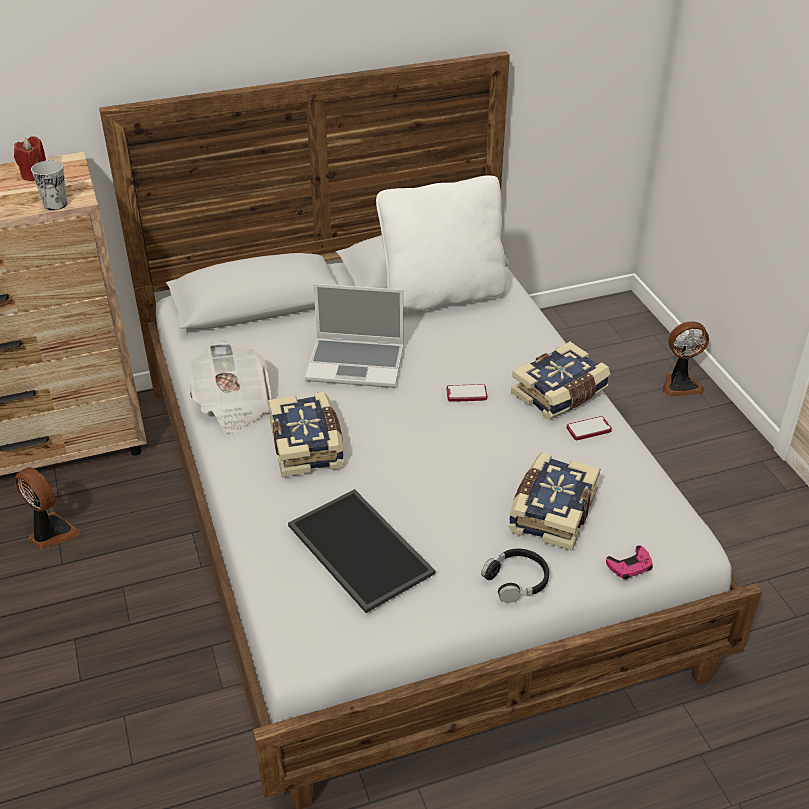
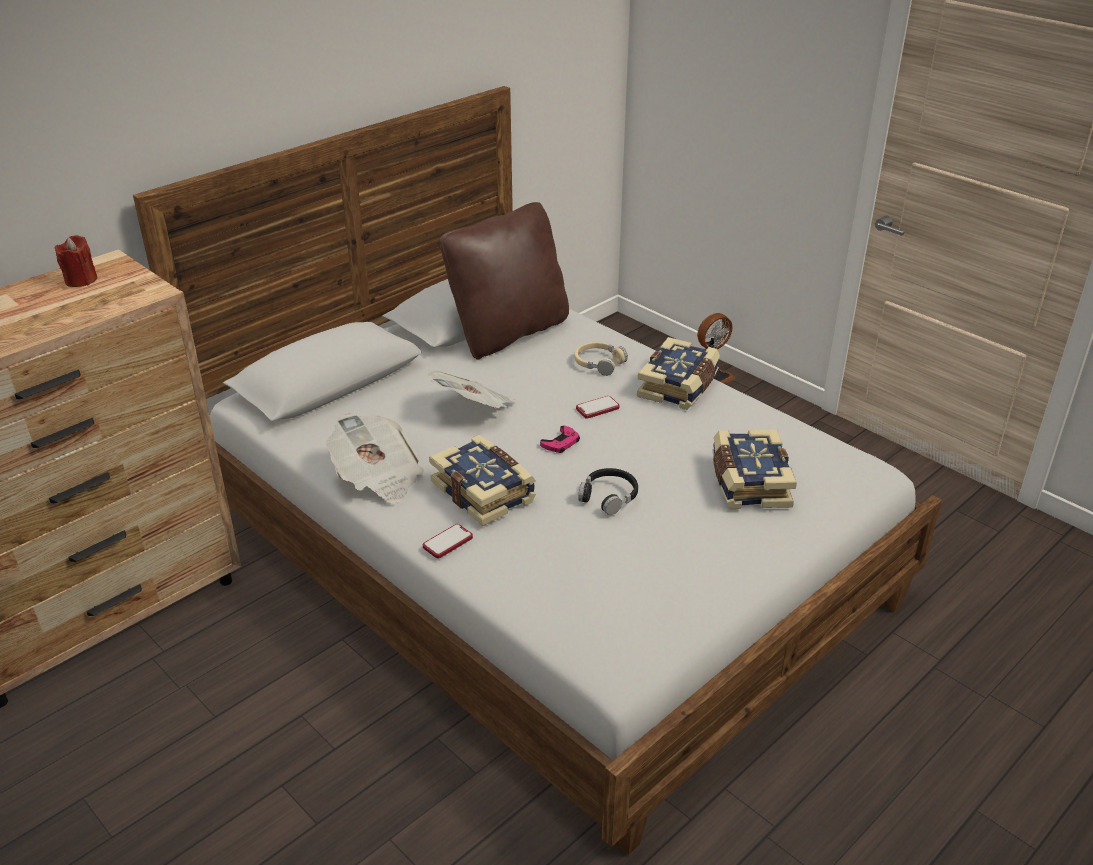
camera: 25 degrees left, 5 degrees down
fan [14,467,80,548] -> none
cup [31,160,67,210] -> none
tray [288,489,435,613] -> none
laptop [305,284,404,388] -> newspaper [428,371,516,408]
white pillow [376,175,507,314] -> brown pillow [440,202,569,359]
black headphones [481,548,549,603] -> black headphones moved to [578,468,638,515]
phone [567,416,612,440] -> phone moved to [423,524,473,559]
pink game controller [606,545,653,579] -> pink game controller moved to [540,426,580,453]
none -> beige headphones [574,342,628,376]

